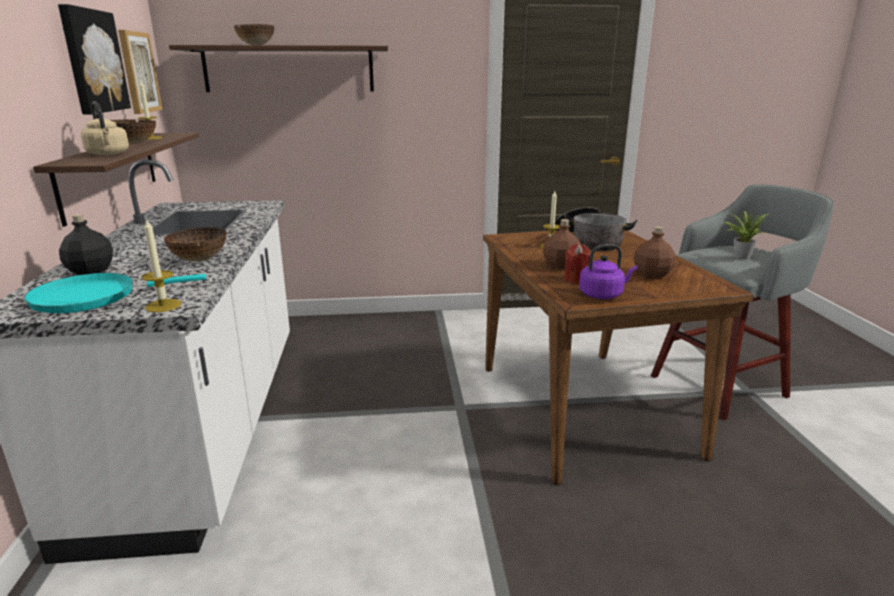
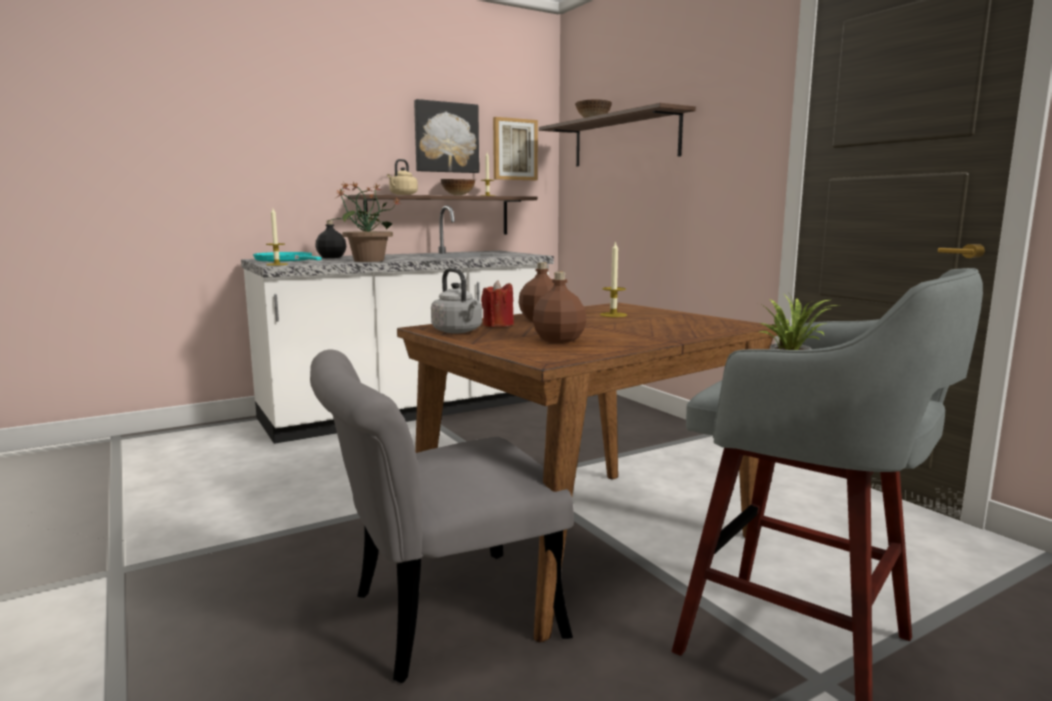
camera: 65 degrees right, 10 degrees down
bowl [164,227,227,262] -> potted plant [327,182,402,262]
cooking pot [555,207,637,251] -> none
purple kettle [579,244,637,299] -> grey kettle [431,268,482,333]
none -> grey chair [310,349,574,683]

